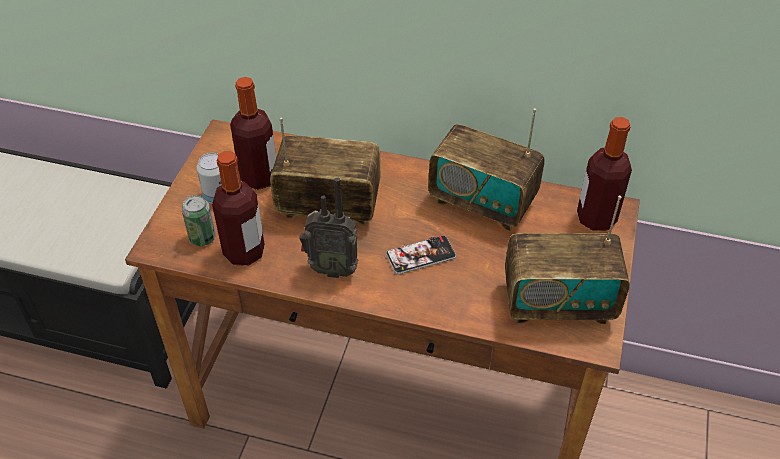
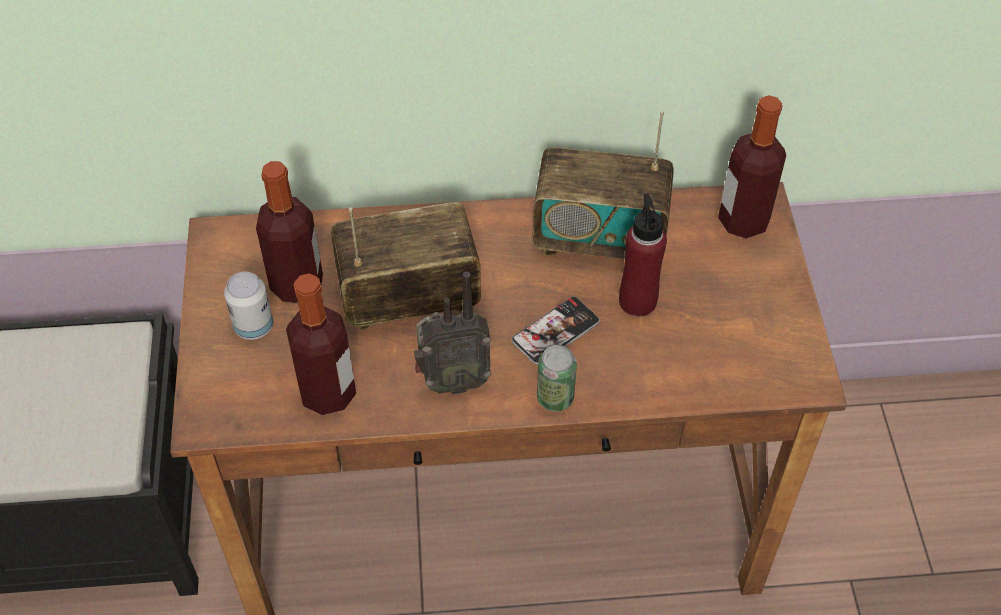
camera: 20 degrees left, 5 degrees up
can [182,195,216,246] -> can moved to [537,345,577,412]
radio [505,196,630,324] -> none
none -> red bottle [619,193,667,317]

